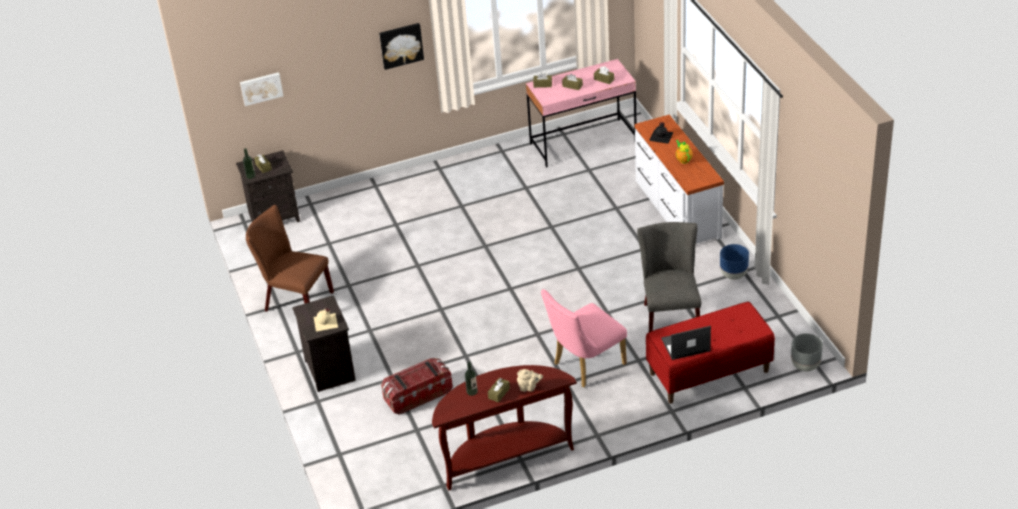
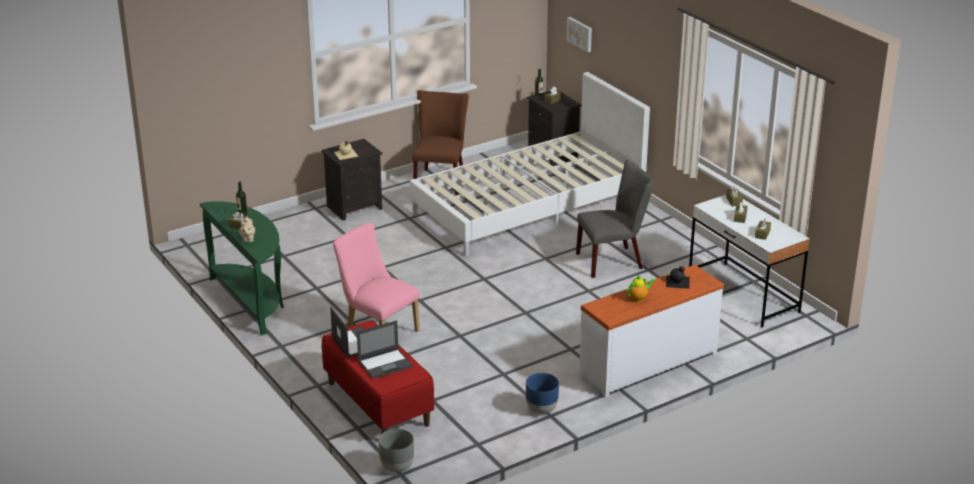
camera: 75 degrees right, 10 degrees down
picture [379,23,424,70] -> none
storage box [381,358,453,415] -> none
brown console table [432,365,577,491] -> green console table [200,201,284,336]
pink desk [526,59,636,167] -> white desk [689,195,810,327]
grey chair [637,222,701,332] -> grey chair moved to [576,160,653,278]
none -> laptop [357,320,413,379]
none -> white bed [410,72,650,256]

